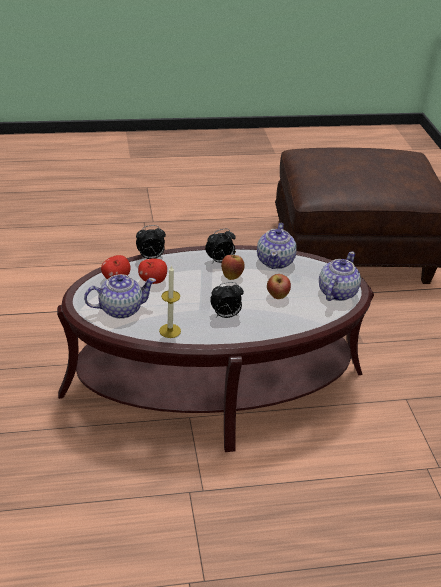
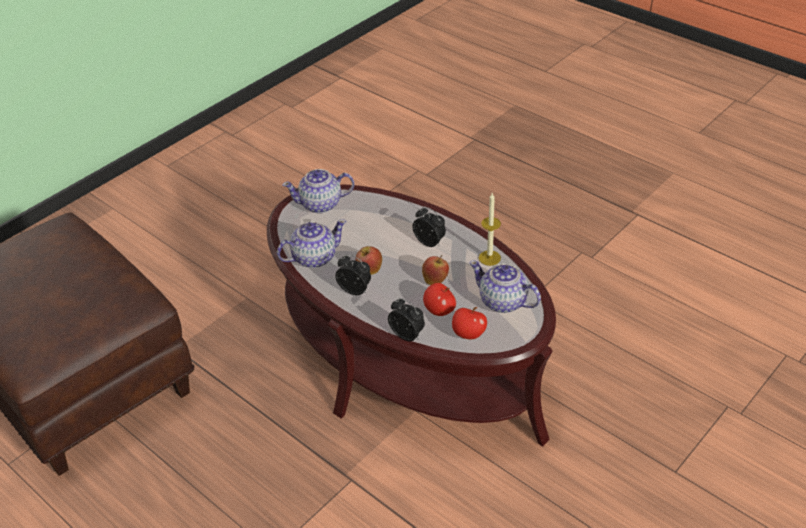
camera: 125 degrees left, 5 degrees up
apple [267,274,291,299] -> apple moved to [422,255,449,285]

